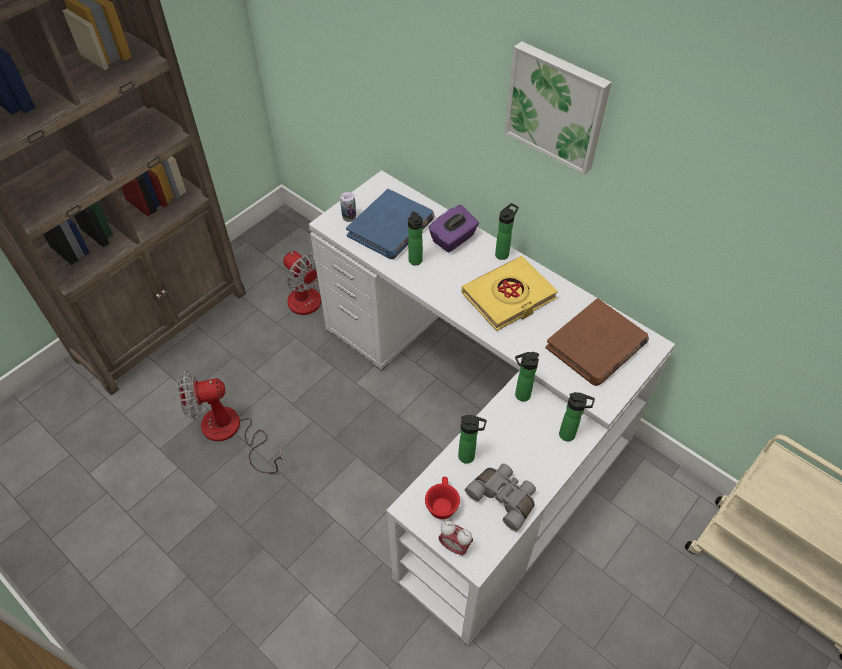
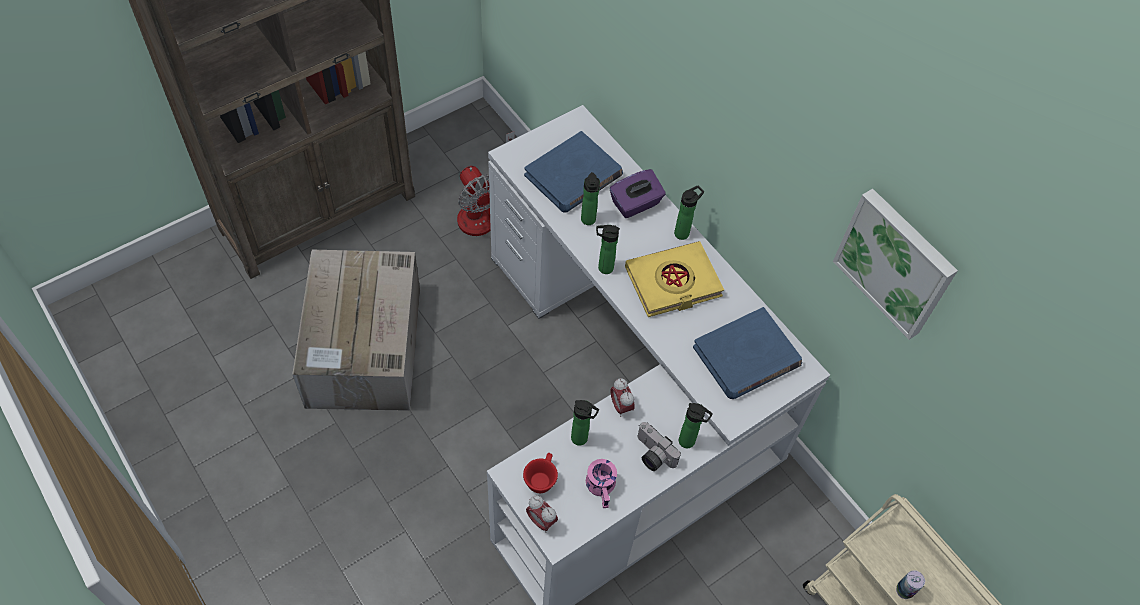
camera: 10 degrees right, 5 degrees up
fan [177,370,284,474] -> cardboard box [292,250,420,411]
can [340,192,356,222] -> can moved to [896,570,925,599]
grey binoculars [465,464,536,532] -> pink mug [586,459,617,508]
picture [505,41,612,175] -> picture moved to [833,189,958,340]
bottle [515,352,539,402] -> bottle moved to [596,225,620,274]
brown book [546,298,649,386] -> blue book [693,307,802,399]
none -> alarm clock [610,378,635,417]
none -> camera [638,422,681,471]

